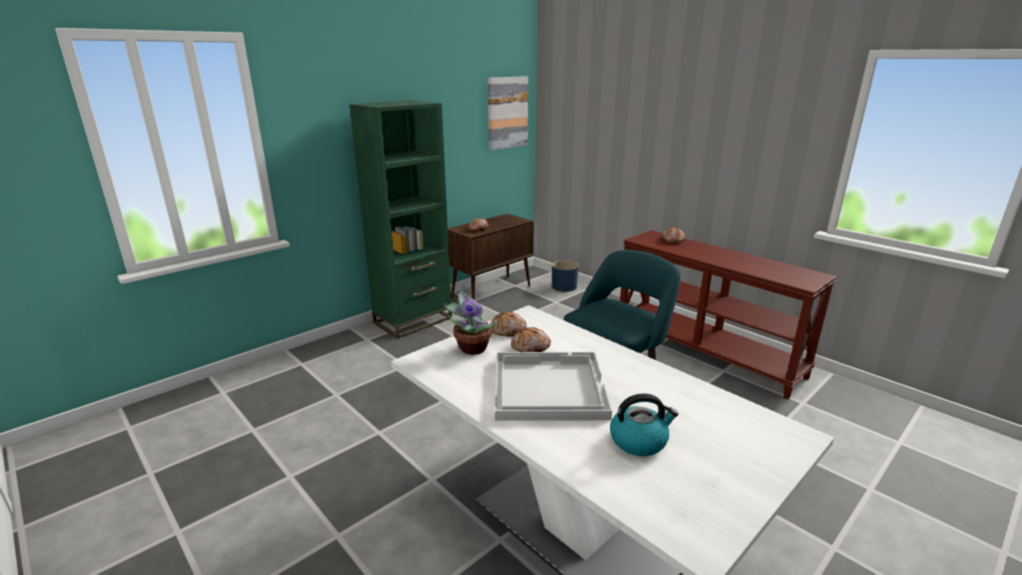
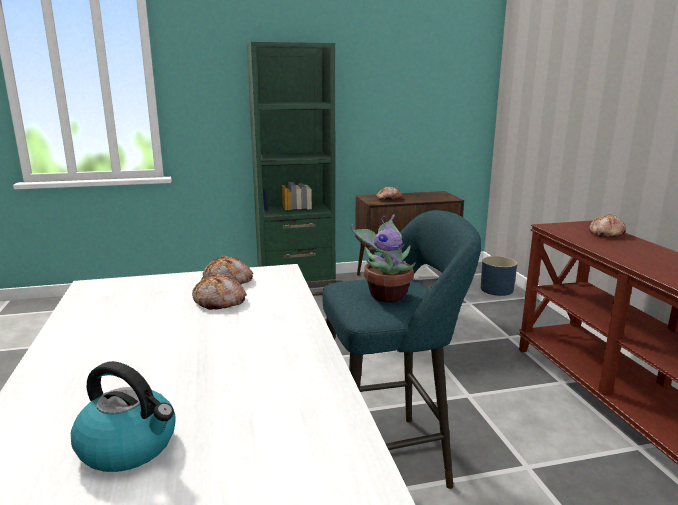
camera: 30 degrees right, 5 degrees down
potted plant [444,285,497,355] -> potted plant moved to [350,214,416,303]
picture [488,76,528,150] -> none
white tray [495,352,612,421] -> none

